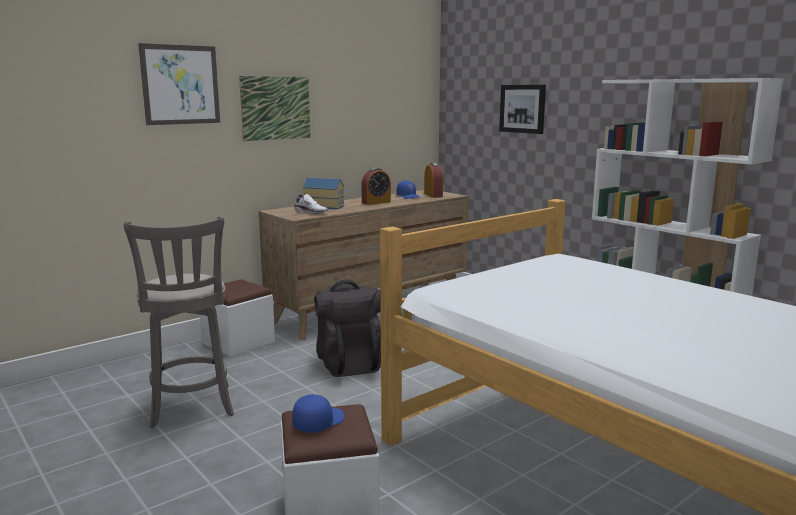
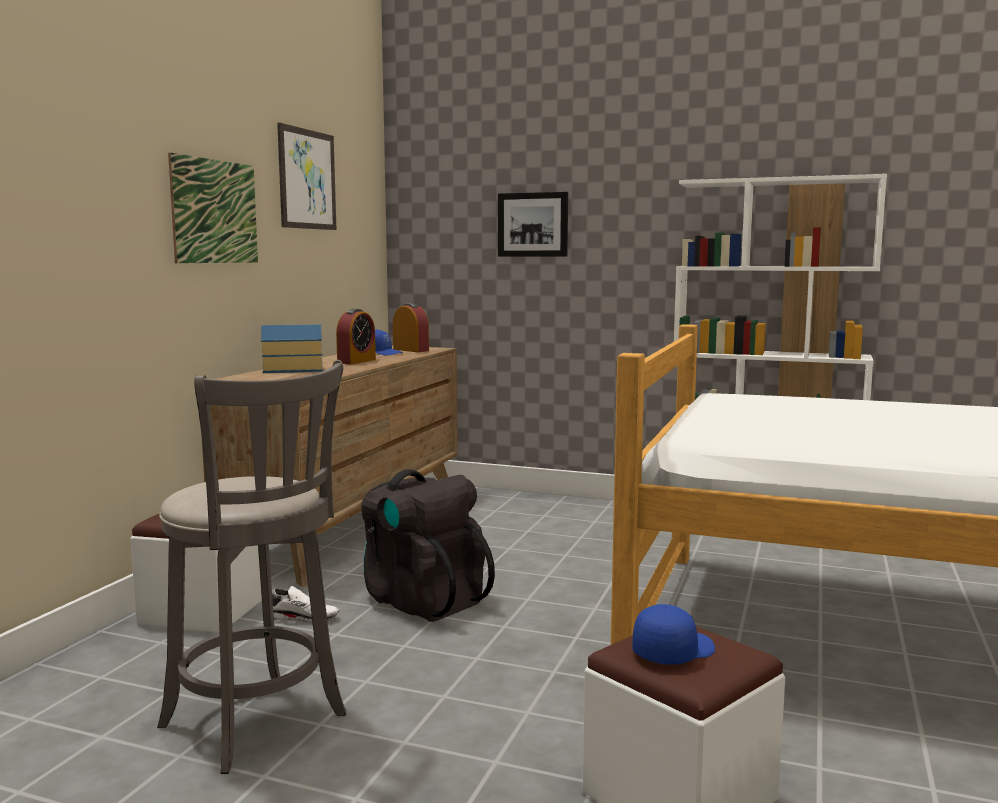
camera: 30 degrees left, 5 degrees down
picture [138,43,220,125] -> picture moved to [277,123,336,230]
blue cap [292,394,345,433] -> blue cap turned 45 degrees clockwise [632,604,715,665]
white shoe [294,194,328,214] -> white shoe moved to [272,586,340,624]

